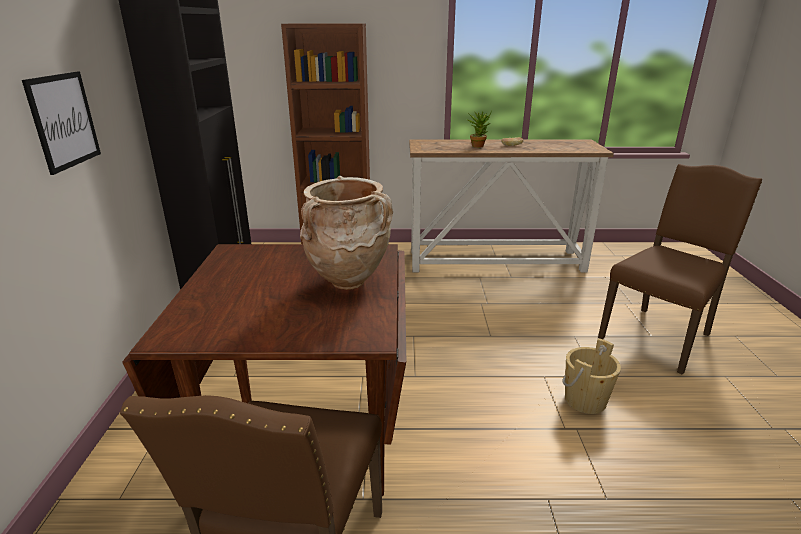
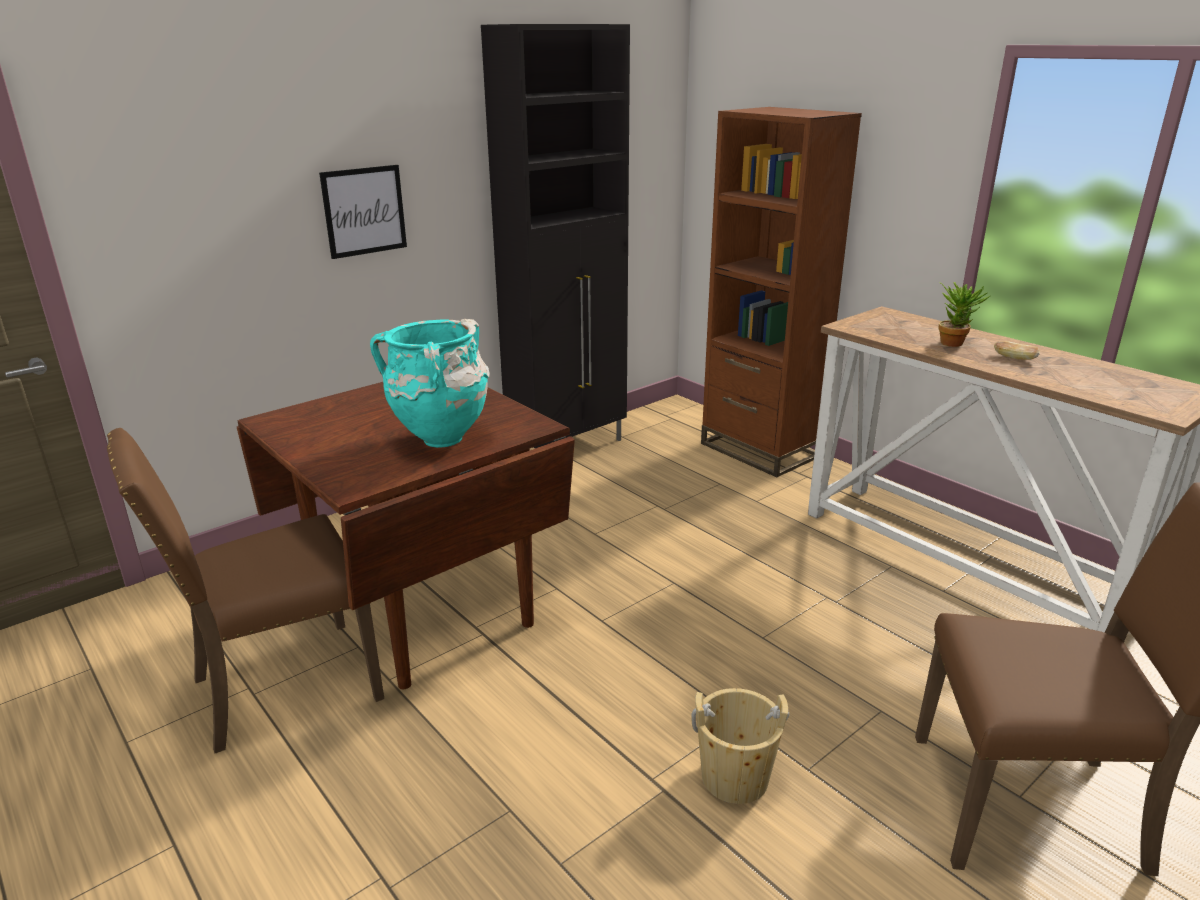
camera: 50 degrees right, 0 degrees up
beige vase [300,176,393,290] -> turquoise vase [370,319,490,448]

